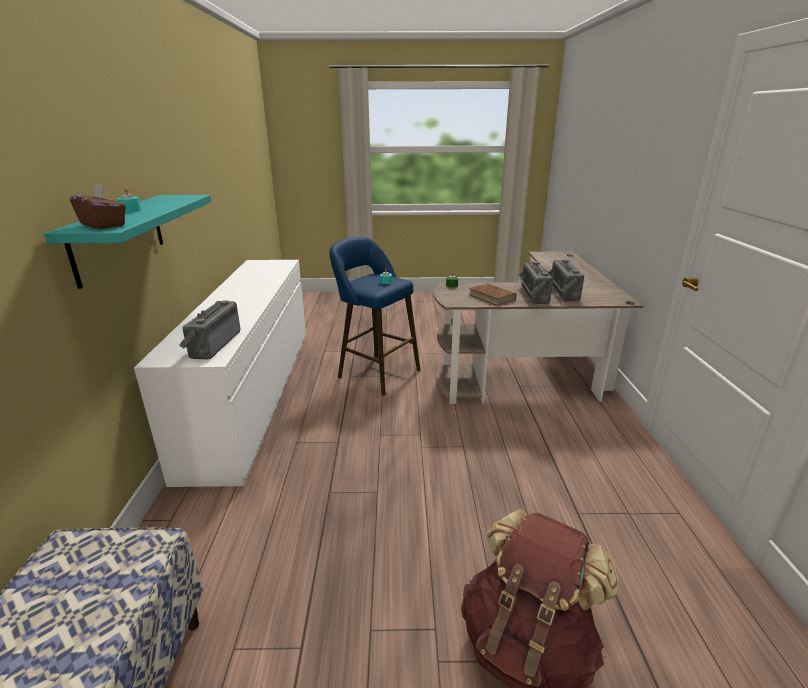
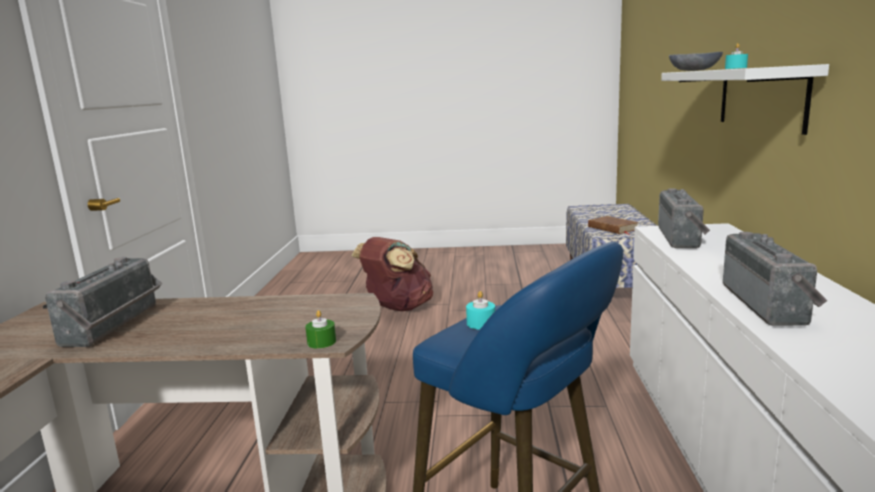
camera: 175 degrees left, 10 degrees down
turquoise shelf [44,195,211,289] -> white shelf [661,64,829,135]
brown tissue box [70,183,126,229] -> grey bowl [669,52,723,71]
brown book [469,283,516,306] -> brown book moved to [588,216,639,235]
radio [518,261,553,304] -> radio moved to [723,232,827,326]

